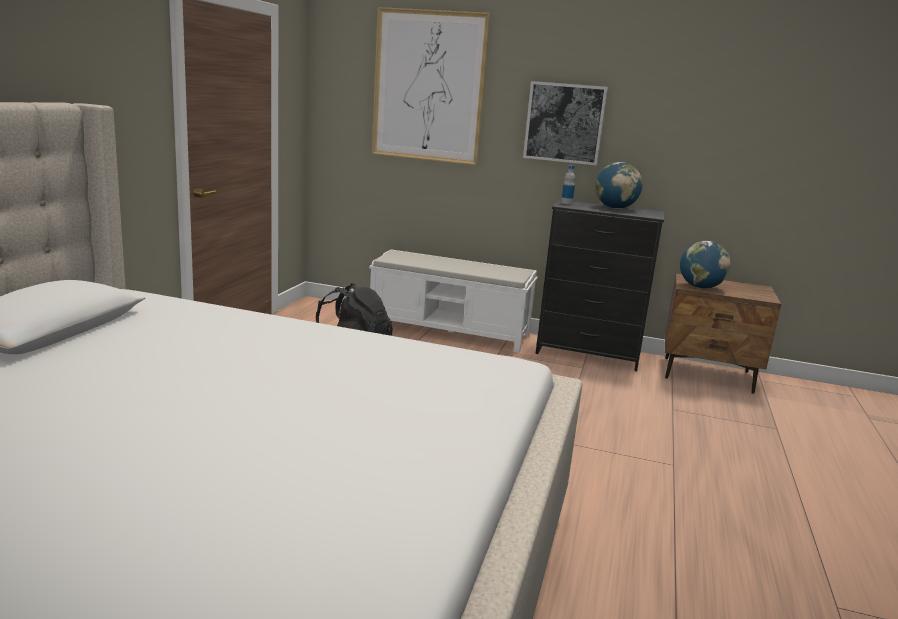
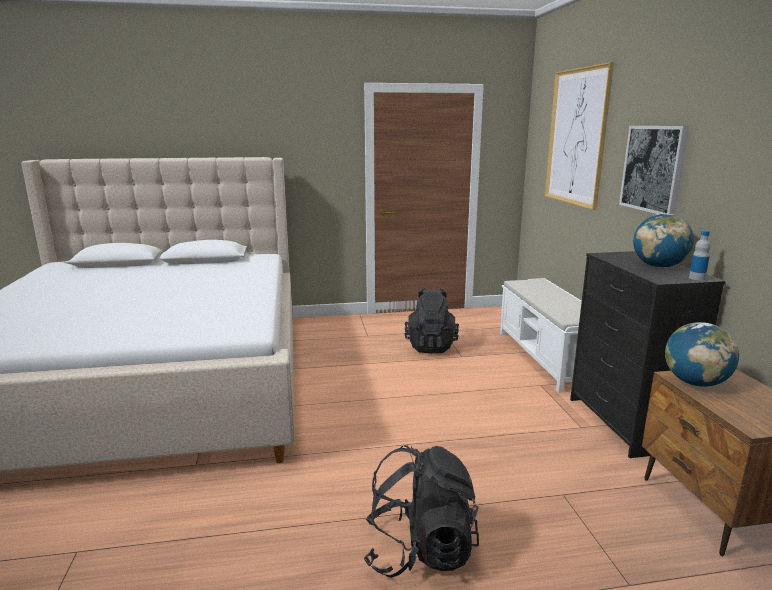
camera: 65 degrees right, 0 degrees up
bottle [561,165,575,204] -> bottle moved to [689,230,711,280]
none -> black backpack [363,445,479,578]

